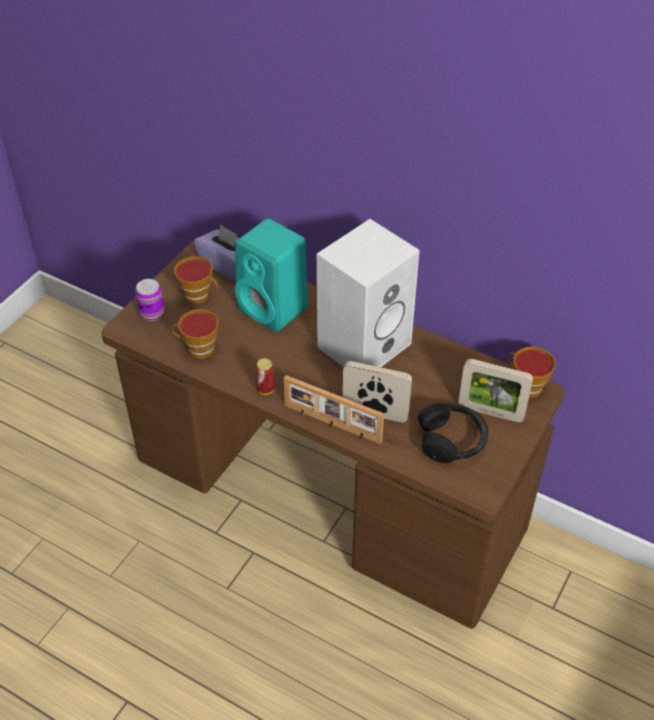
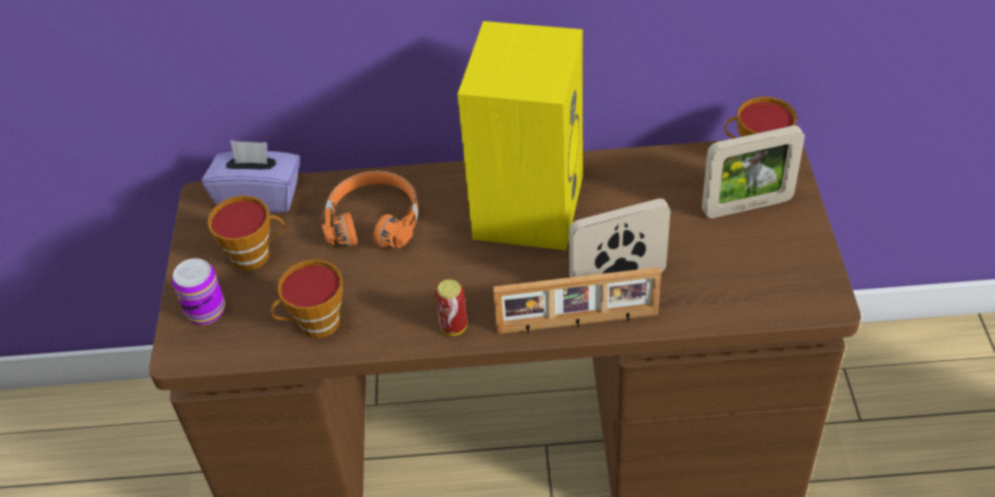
camera: 30 degrees left, 0 degrees up
turquoise speaker [235,218,308,332] -> orange headphones [322,171,419,248]
white speaker [317,219,420,367] -> yellow speaker [457,21,583,250]
black headphones [418,403,488,463] -> none

